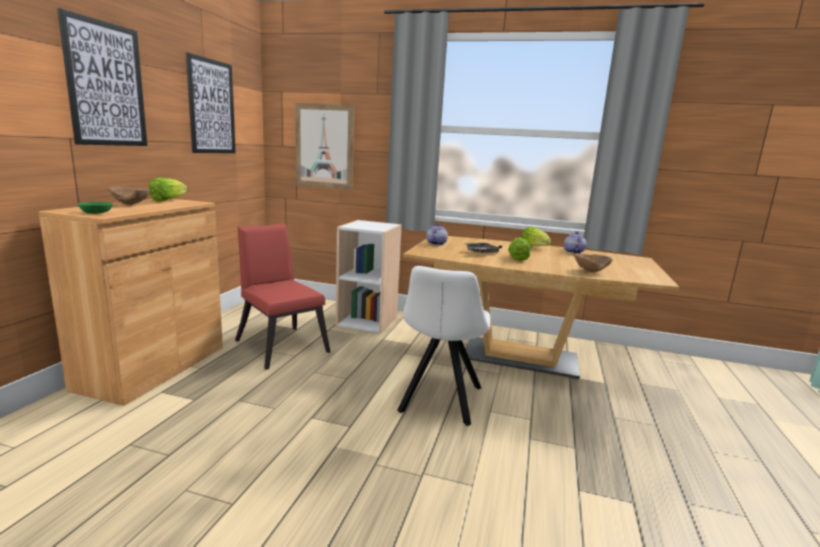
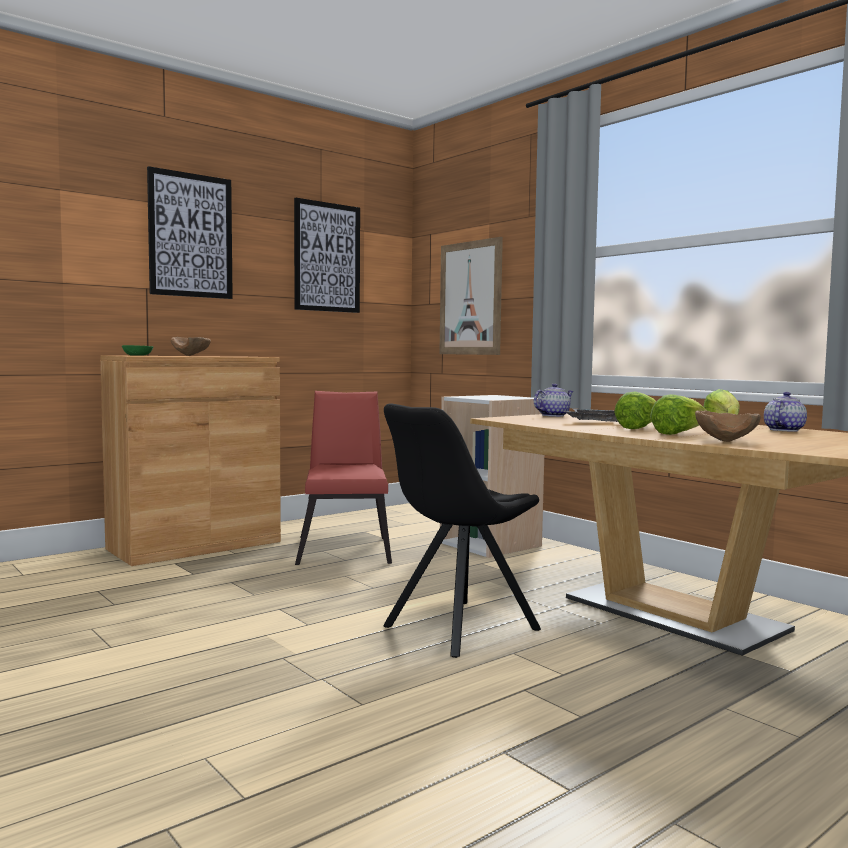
camera: 35 degrees right, 10 degrees down
lettuce [148,177,187,201] -> lettuce moved to [650,394,707,435]
white chair [397,266,490,426] -> black chair [383,403,541,658]

